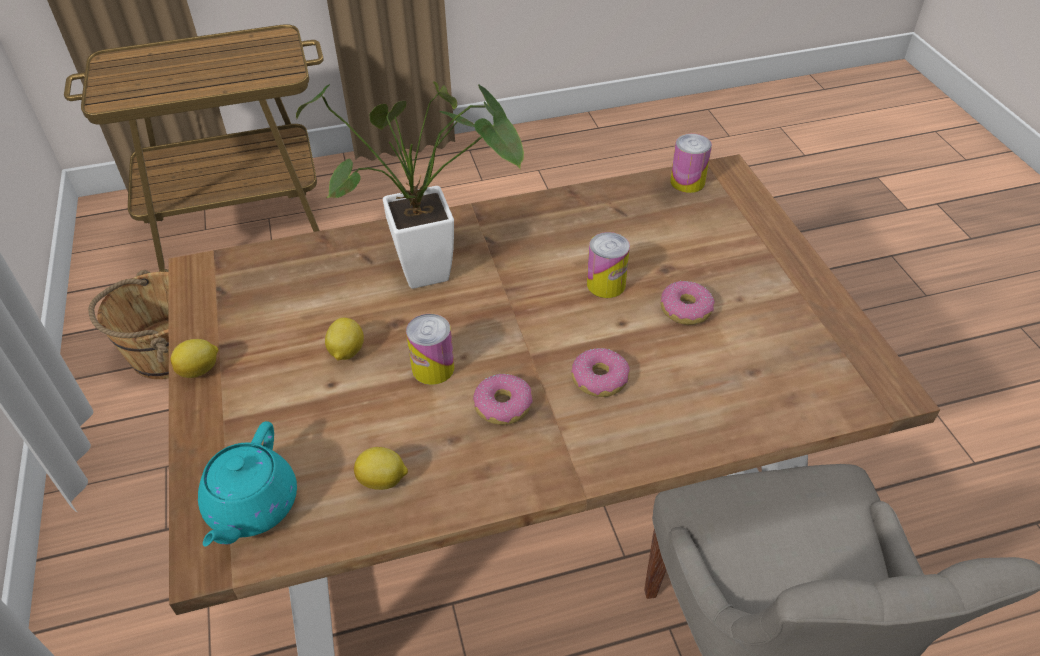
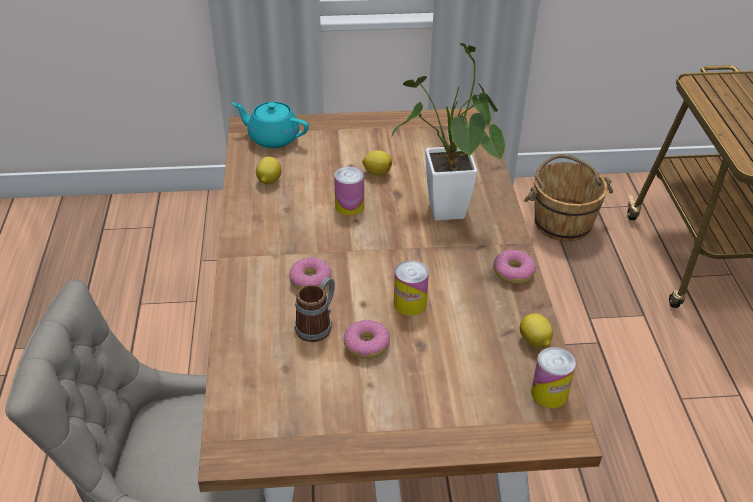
camera: 100 degrees right, 5 degrees down
lemon [170,339,218,378] -> lemon moved to [520,314,553,348]
donut [473,373,533,425] -> donut moved to [493,249,536,284]
none -> mug [295,277,335,342]

